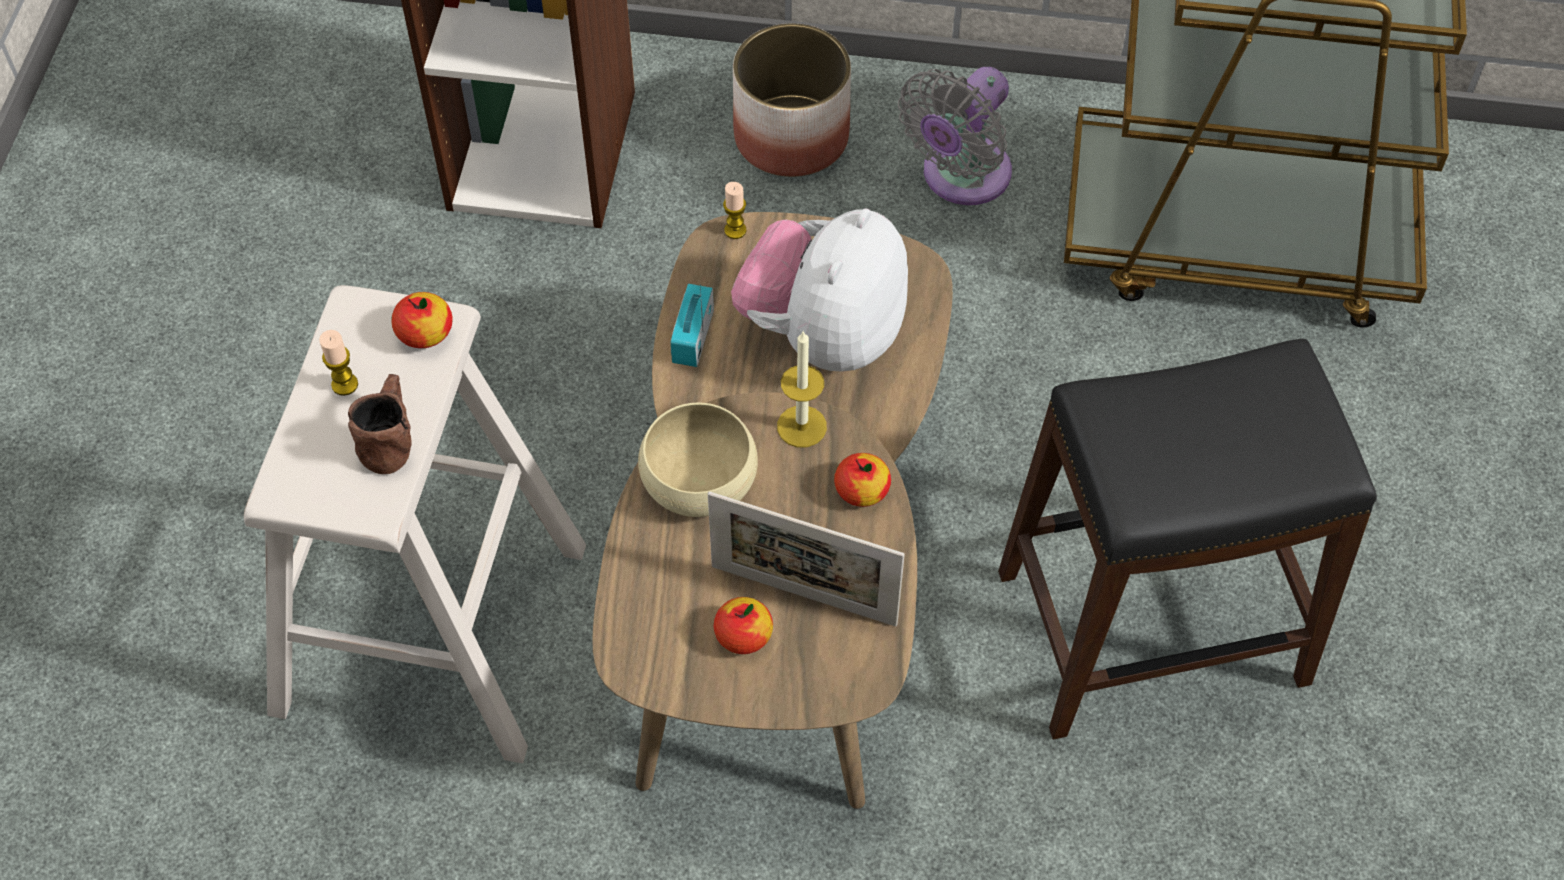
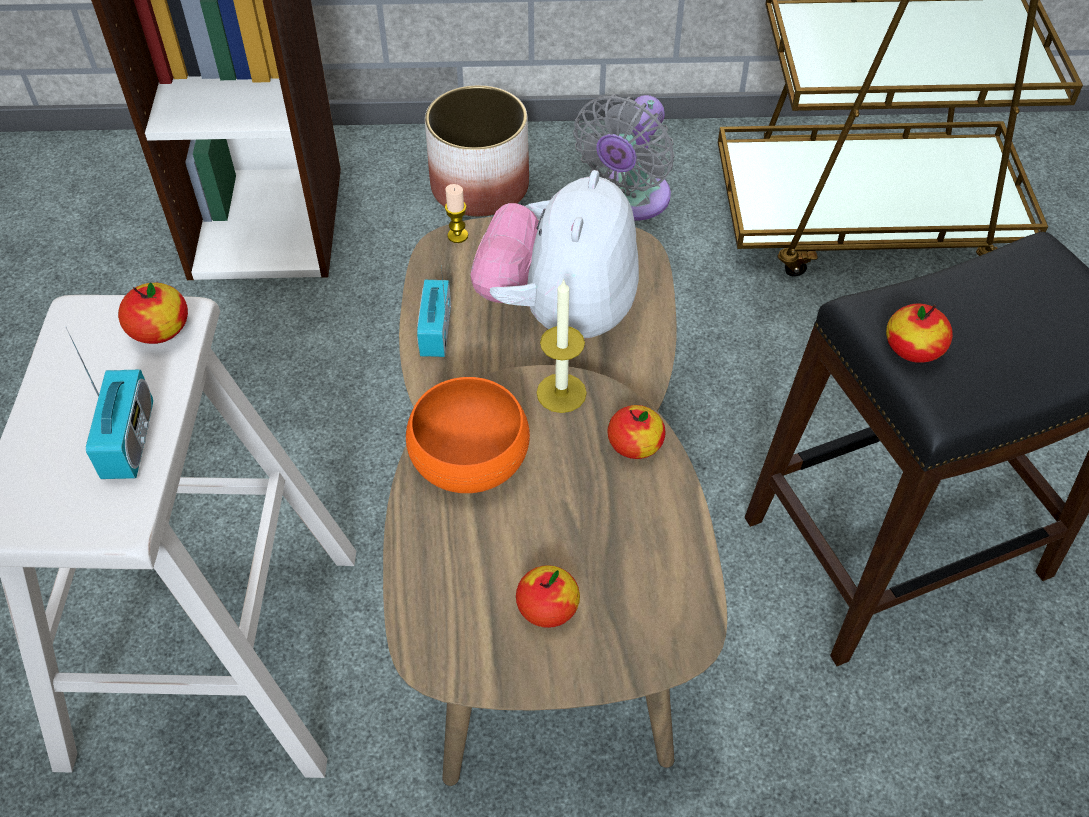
camera: 10 degrees left, 5 degrees down
candle [319,330,358,396] -> none
brown mug [348,374,412,474] -> radio [66,328,153,479]
beige bowl [638,403,758,517] -> orange bowl [406,377,530,493]
picture frame [708,491,905,627] -> none
none -> apple [886,304,953,363]

